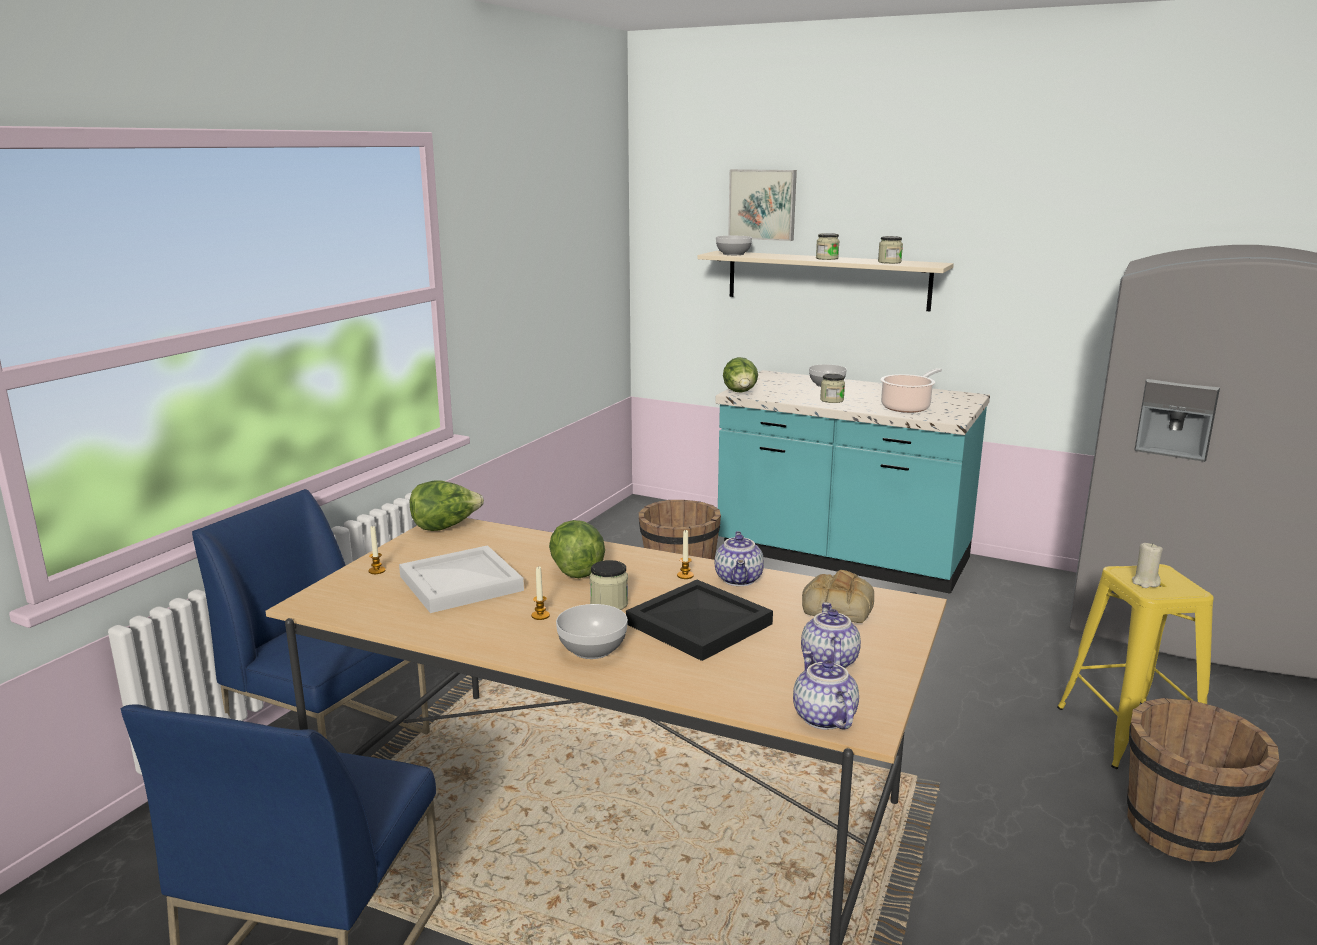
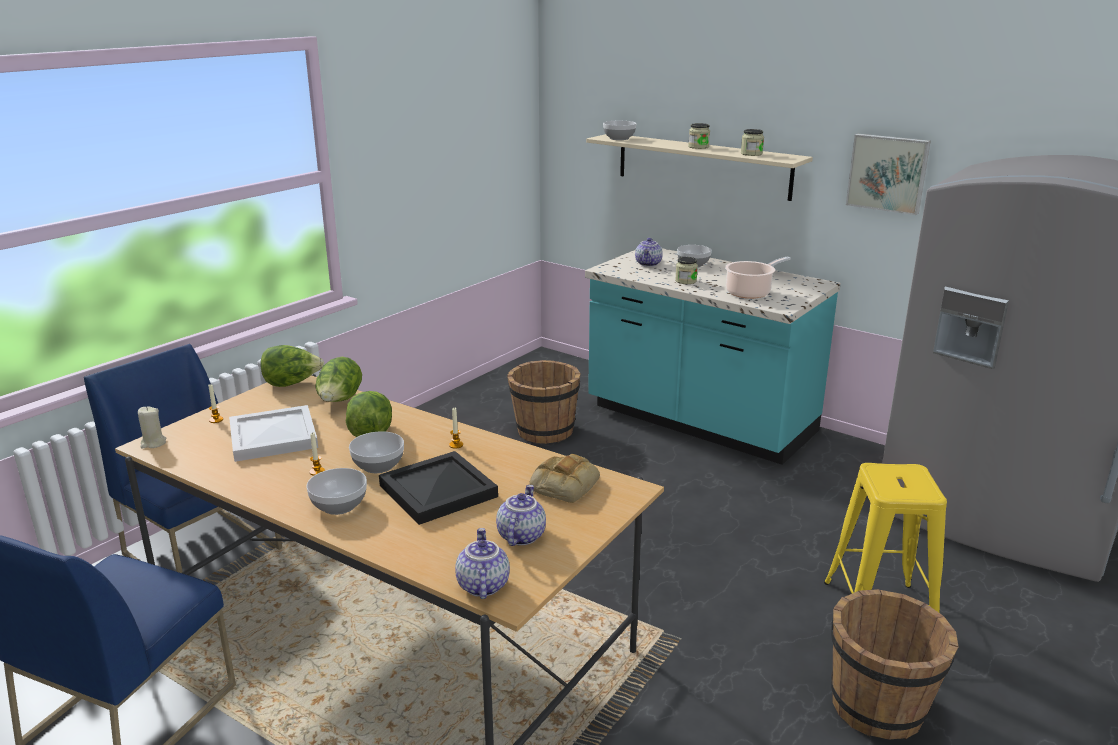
camera: 10 degrees right, 5 degrees up
jar [589,560,628,610] -> bowl [349,431,404,473]
teapot [715,531,764,586] -> teapot moved to [635,238,663,267]
lettuce [723,357,758,393] -> lettuce moved to [315,357,362,402]
picture [728,169,797,241] -> picture moved to [846,134,931,215]
beige candle [1132,542,1163,588] -> beige candle moved to [138,407,166,449]

